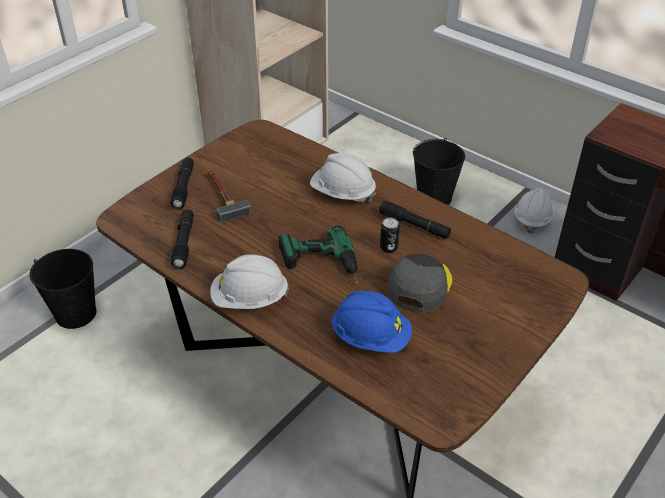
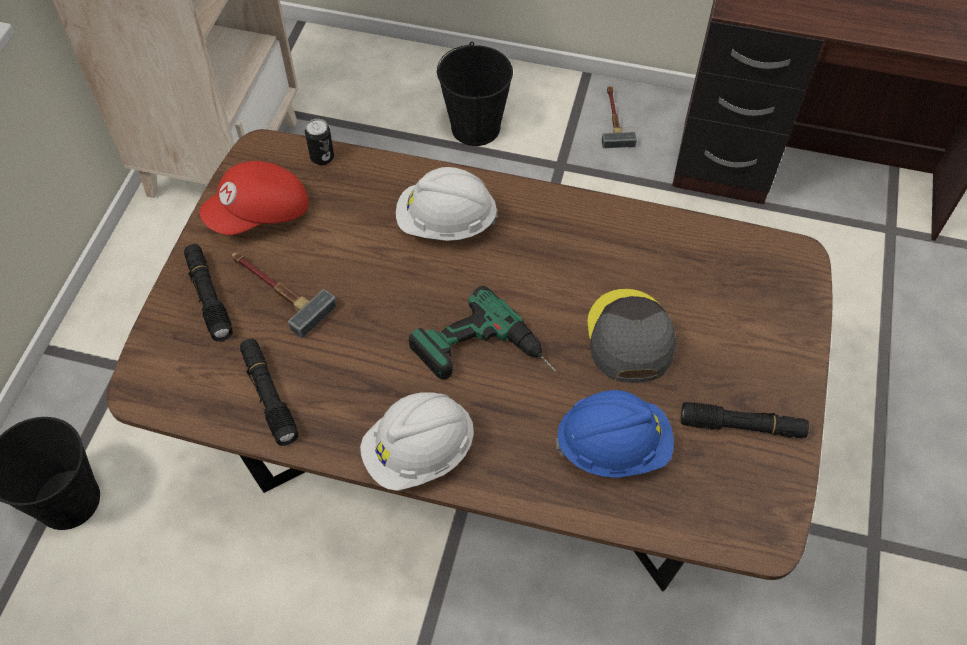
camera: 25 degrees left, 15 degrees up
black flashlight [379,201,451,239] -> black flashlight moved to [681,402,809,438]
can [380,217,400,253] -> can moved to [305,119,334,165]
white hard hat [515,188,554,233] -> hammer [602,86,637,148]
none -> red cap [200,161,309,235]

